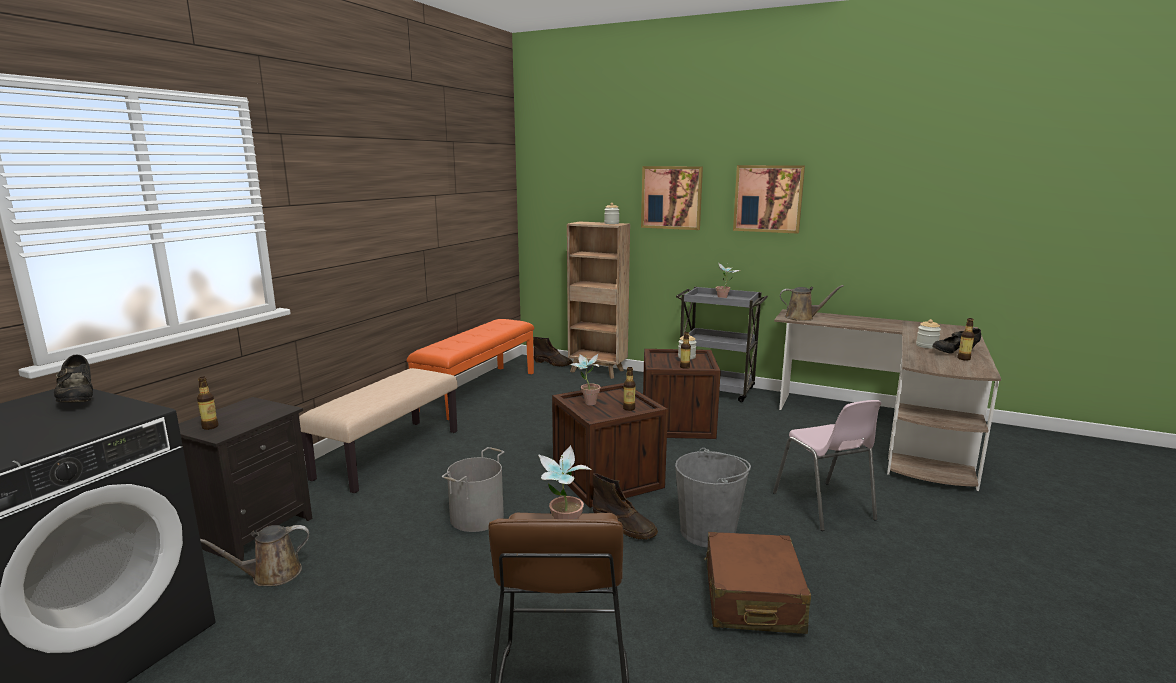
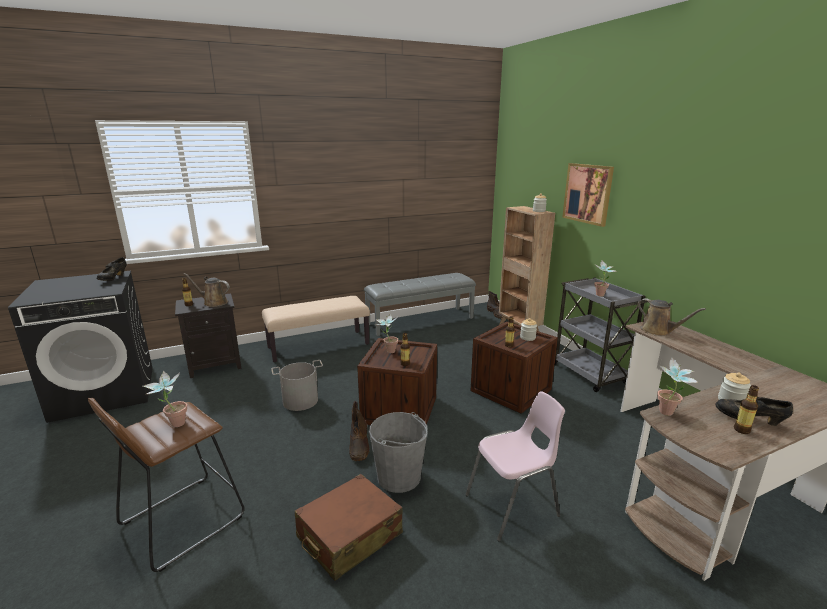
camera: 40 degrees right, 5 degrees up
brown watering can [200,525,309,586] -> brown watering can moved to [183,273,230,307]
orange bench [407,319,534,420] -> grey bench [364,273,476,336]
picture [733,165,805,234] -> none
pink chair [773,400,881,531] -> pink chair turned 135 degrees counterclockwise [465,391,565,542]
none -> potted plant [657,357,697,416]

